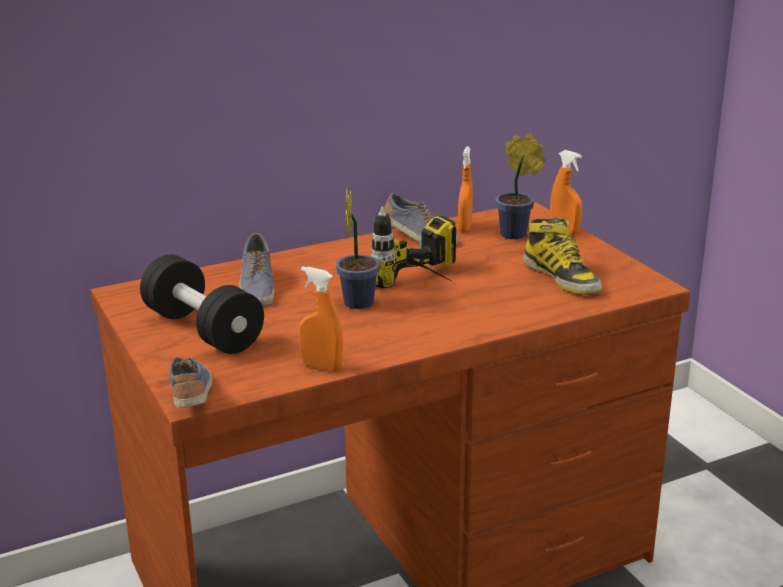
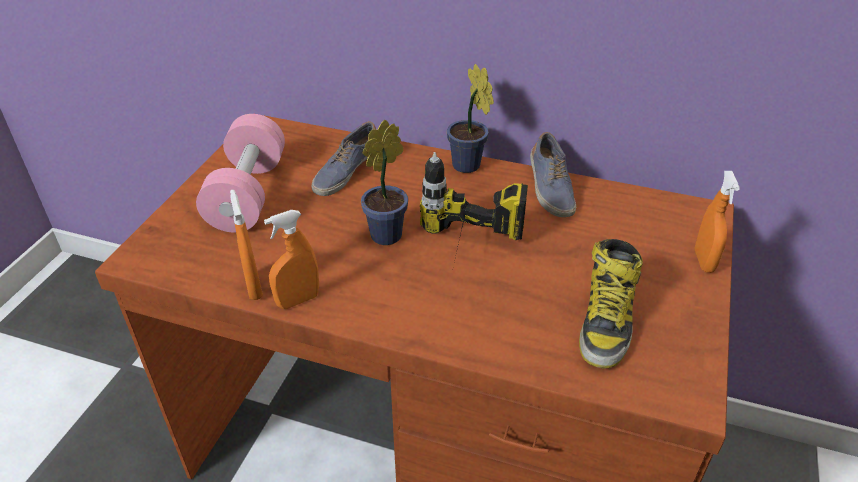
camera: 45 degrees right, 15 degrees up
black dumbbell [140,255,264,354] -> pink dumbbell [196,114,285,232]
shoe [169,357,213,408] -> none
orange spray bottle [458,146,473,232] -> orange spray bottle moved to [264,210,319,309]
potted plant [496,134,545,239] -> potted plant moved to [447,64,494,173]

